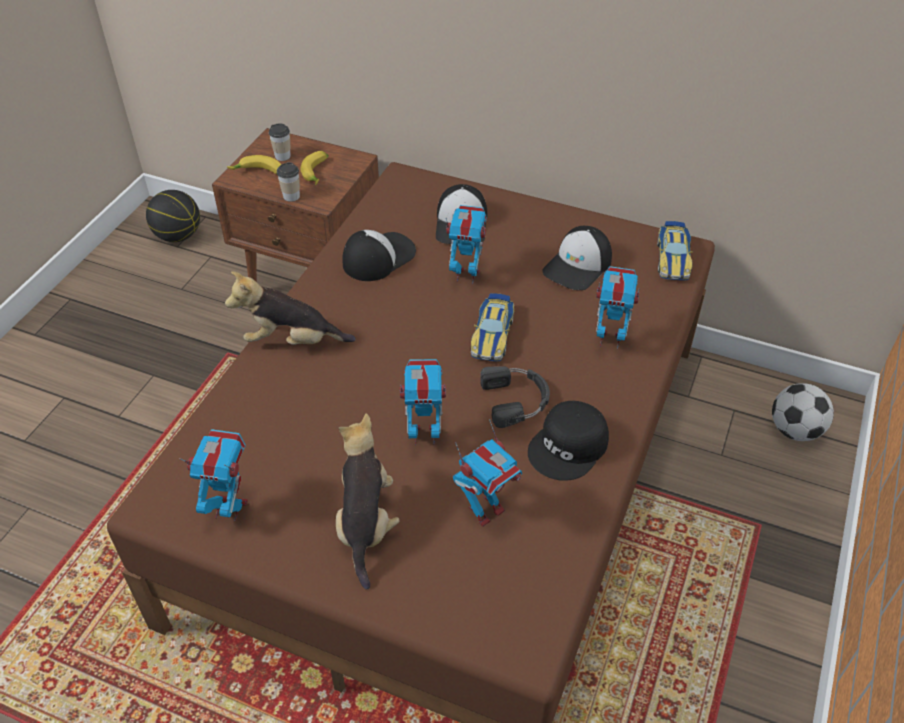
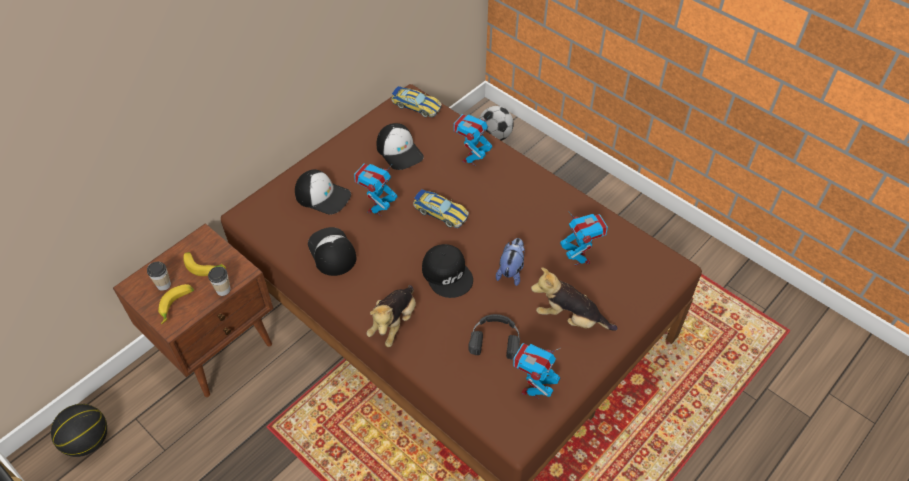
camera: 70 degrees left, 5 degrees up
toy robot [400,359,446,445] -> plush toy [496,238,525,286]
black headphones [480,366,550,428] -> black headphones moved to [468,314,520,359]
black cap [528,401,609,481] -> black cap moved to [422,244,473,298]

